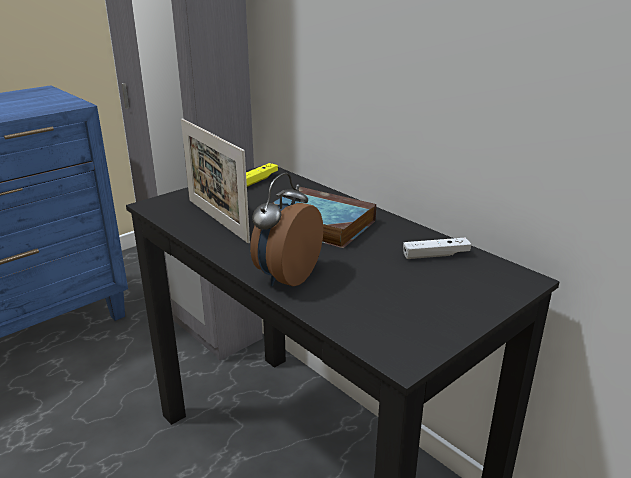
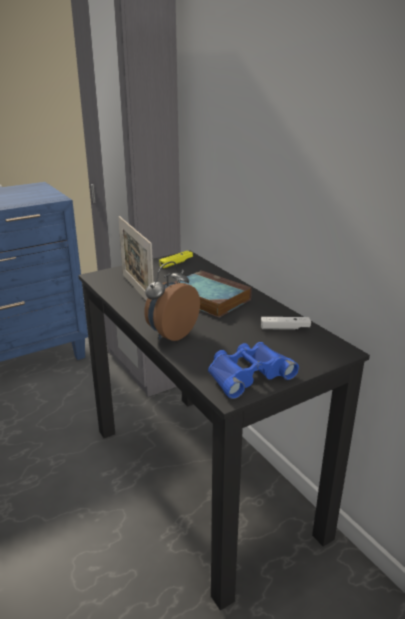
camera: 10 degrees right, 0 degrees up
none -> blue binoculars [208,342,299,399]

